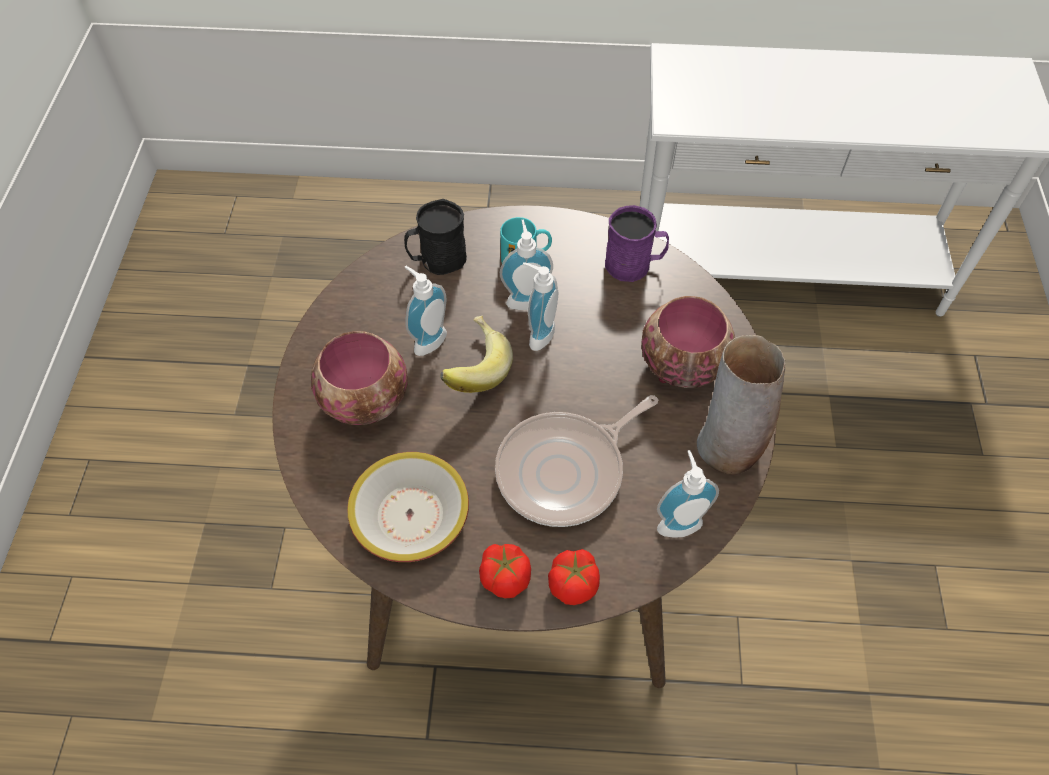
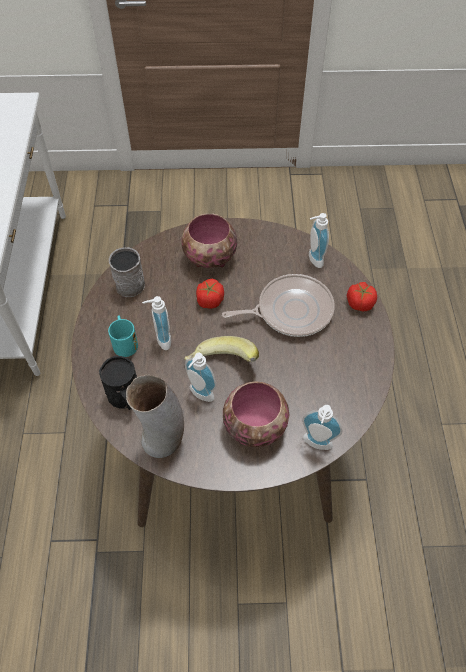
camera: 95 degrees left, 0 degrees up
bowl [347,452,469,562] -> none
tomato [479,544,531,598] -> tomato moved to [196,279,224,309]
frying pan [495,395,658,527] -> frying pan turned 60 degrees counterclockwise [222,274,335,337]
soap dispenser [523,262,558,351] -> soap dispenser moved to [302,405,342,450]
purple mug [605,205,669,282] -> grey mug [109,247,145,297]
vase [697,335,785,475] -> vase moved to [126,375,184,458]

